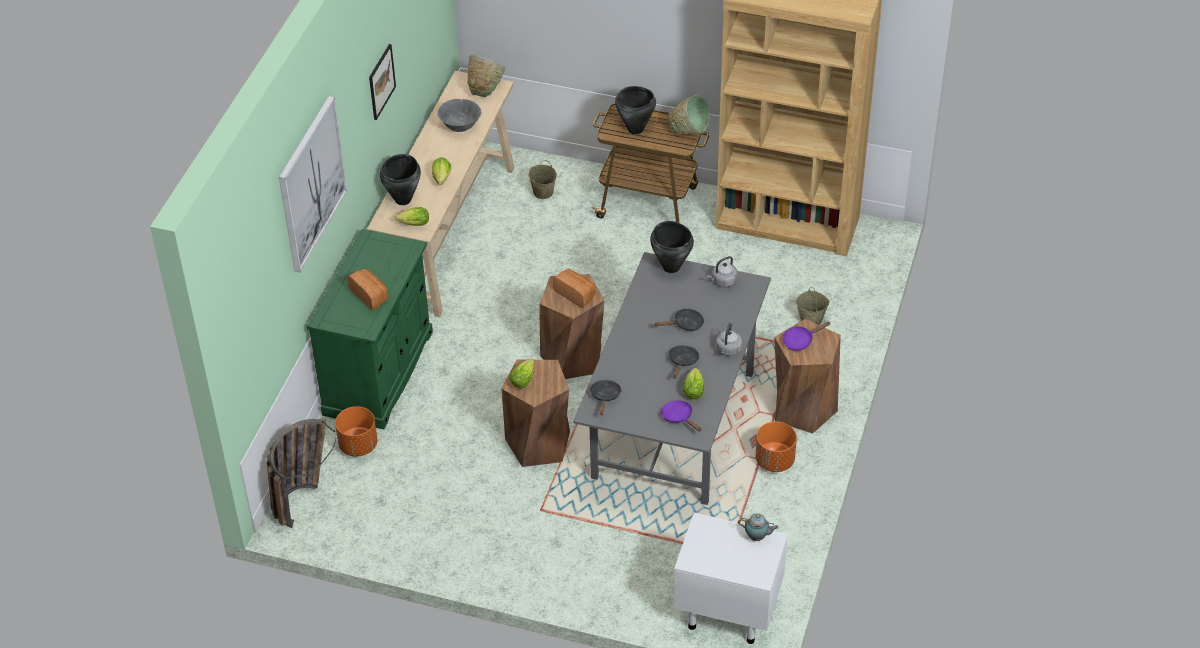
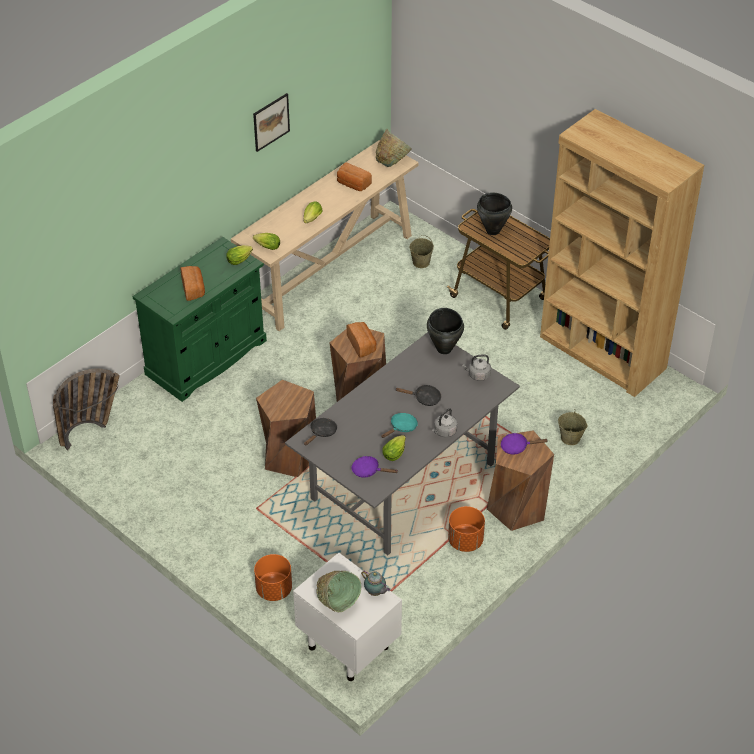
camera: 25 degrees right, 0 degrees up
picture [279,96,347,272] -> none
orange planter [335,406,377,457] -> orange planter moved to [254,554,292,601]
black cooking pot [380,154,421,205] -> none
grey bowl [438,99,481,132] -> bread [337,162,372,191]
lettuce [510,359,534,388] -> lettuce moved to [226,245,253,265]
purple frying pan [661,400,702,431] -> purple frying pan turned 60 degrees counterclockwise [351,456,398,478]
green bowl [667,95,710,135] -> green bowl moved to [317,571,361,612]
black frying pan [669,345,699,379] -> turquoise frying pan [381,413,418,438]

